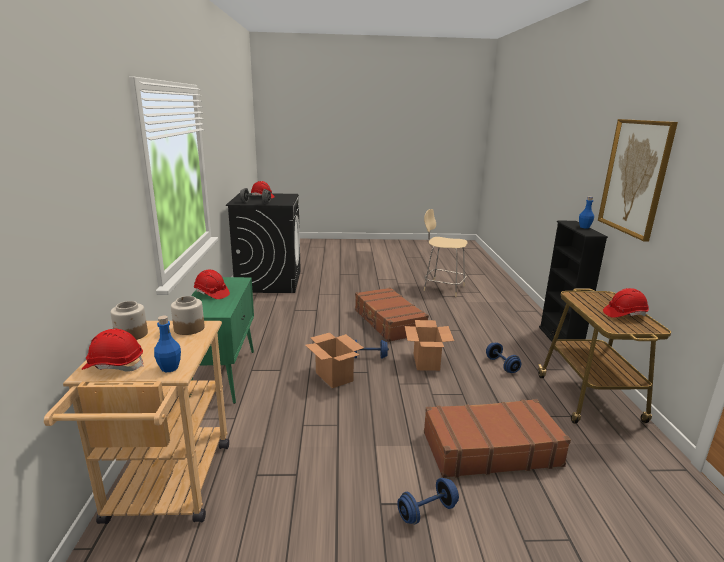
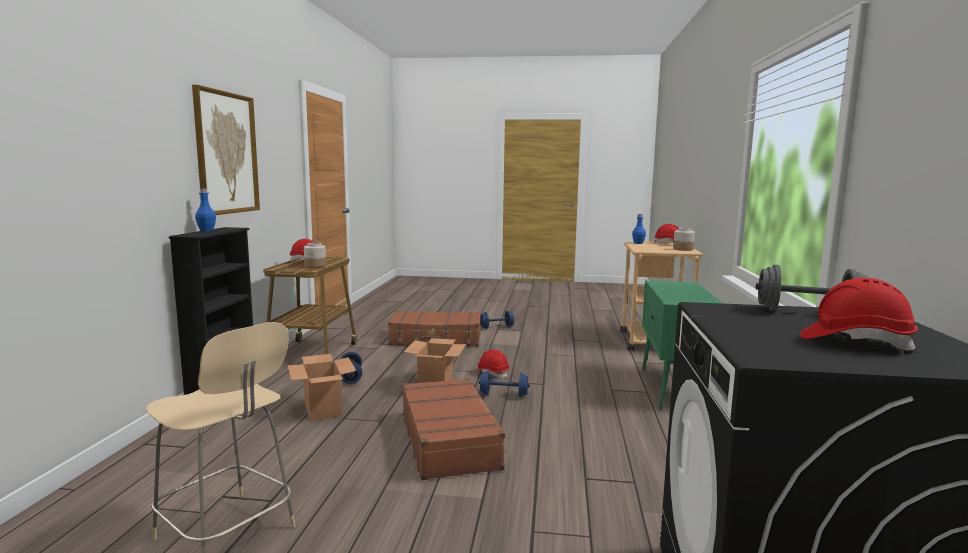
camera: 170 degrees left, 10 degrees down
jar [171,296,205,335] -> jar moved to [304,242,326,267]
red hard hat [194,270,230,299] -> red hard hat moved to [475,350,509,378]
cardboard box [305,333,364,388] -> cardboard box moved to [288,354,357,421]

